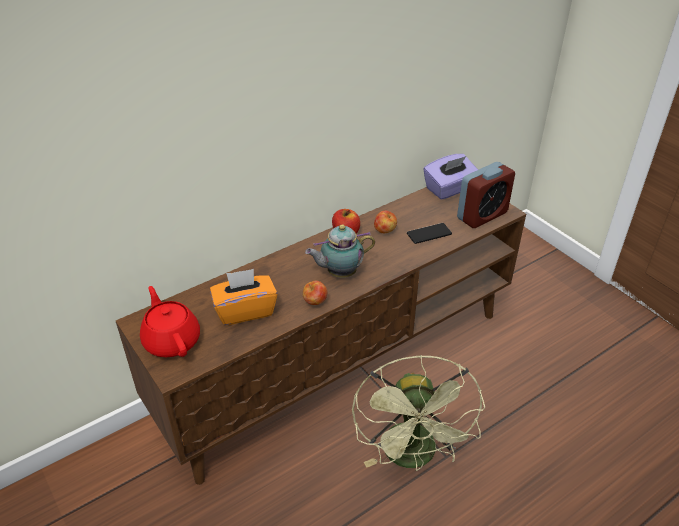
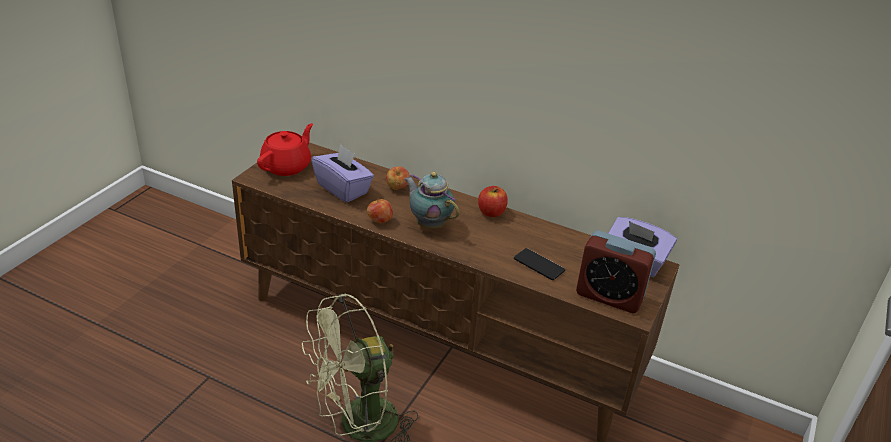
camera: 60 degrees right, 5 degrees down
orange tissue box [210,269,278,325] -> purple tissue box [311,144,374,202]
apple [374,211,397,233] -> apple moved to [386,166,410,190]

